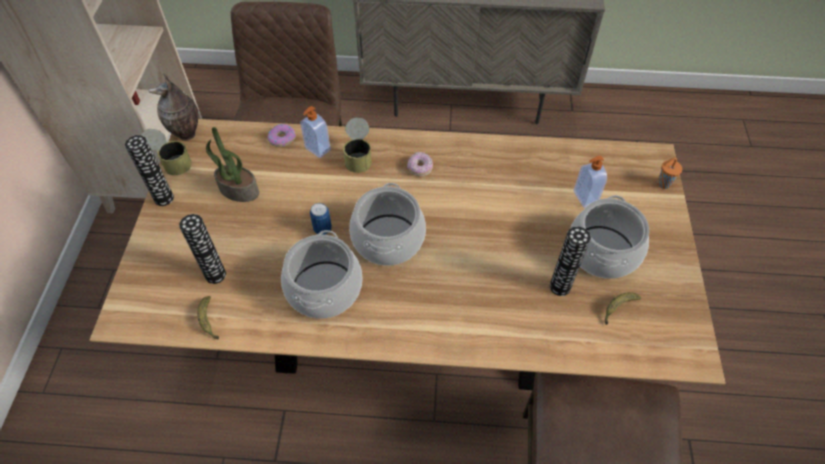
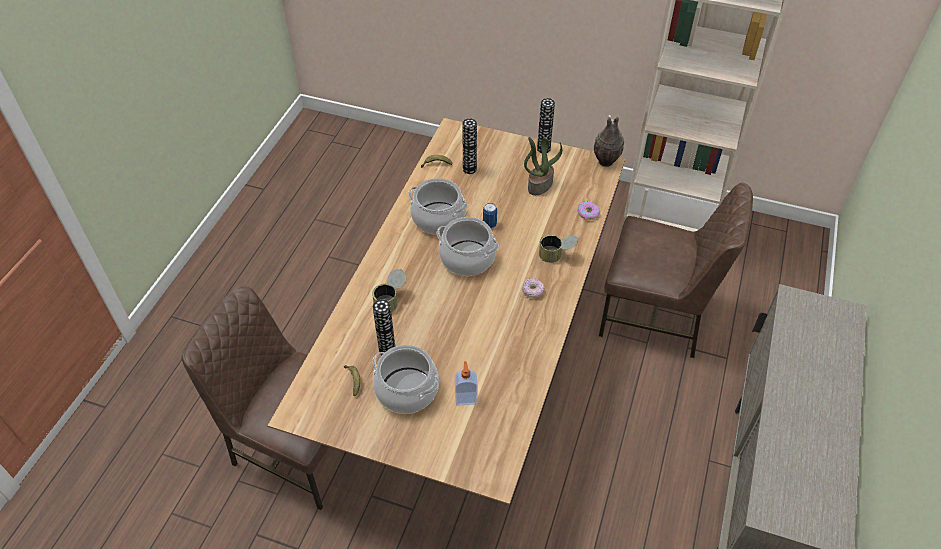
camera: 105 degrees right, 5 degrees down
can [141,129,192,175] -> can moved to [372,269,407,312]
soap dispenser [300,106,331,158] -> none
orange cup [657,157,682,189] -> none

